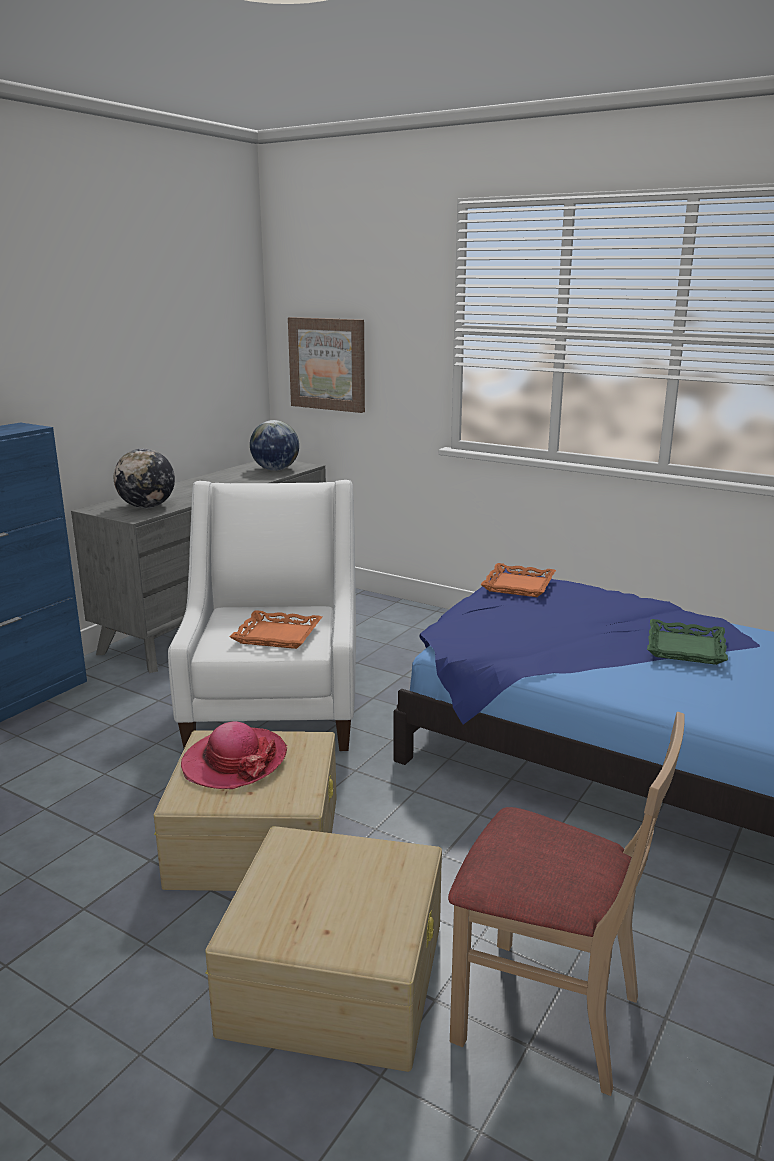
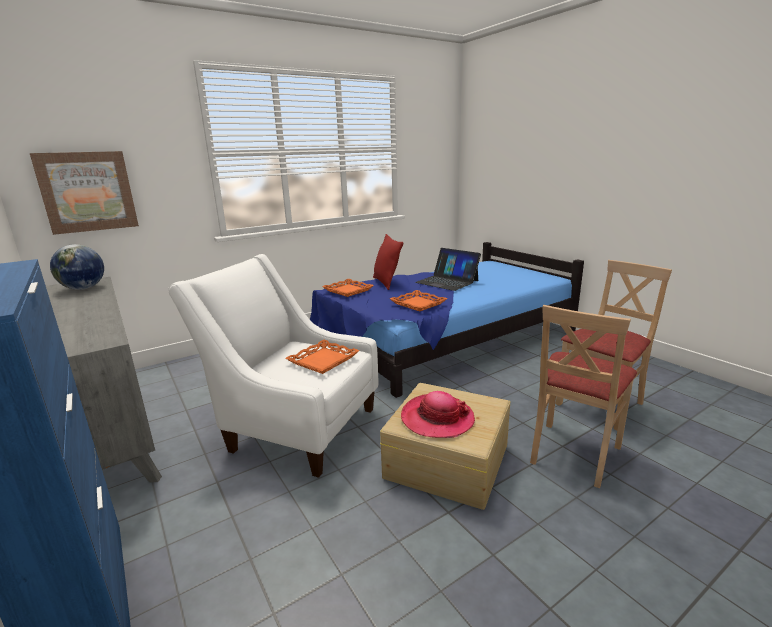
camera: 65 degrees left, 0 degrees up
globe [114,449,175,508] -> none
beige storage box [205,826,442,1072] -> beige chair [530,305,637,488]
green tray [647,619,728,665] -> laptop [415,248,481,291]
none -> red pillow [373,234,404,290]
none -> orange tray [390,290,447,311]

